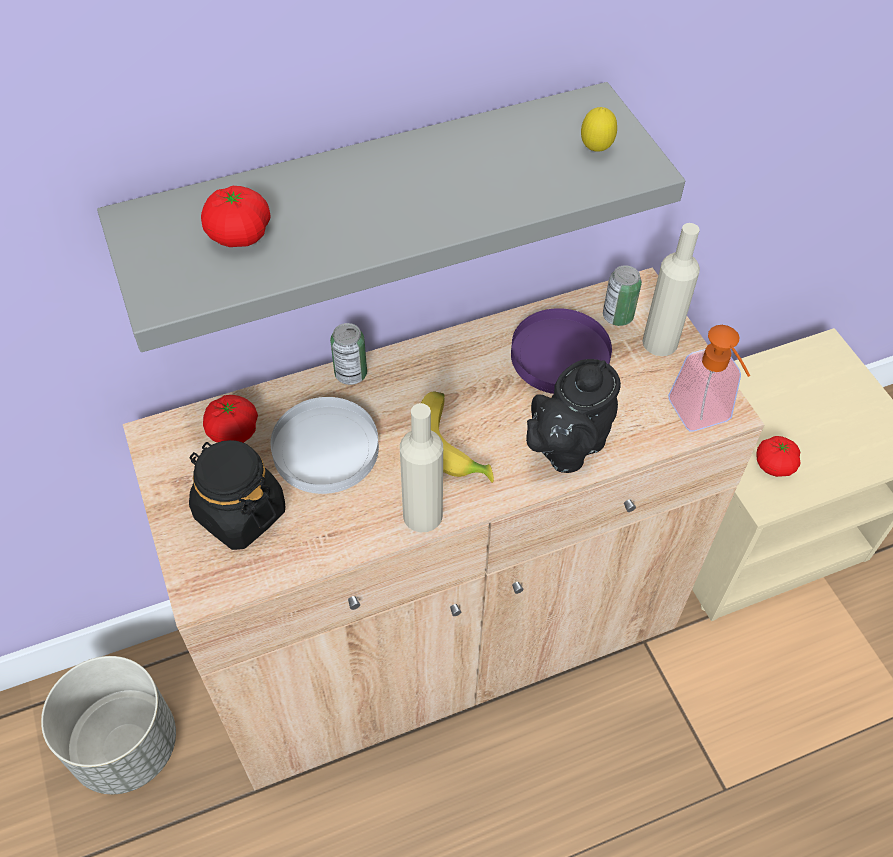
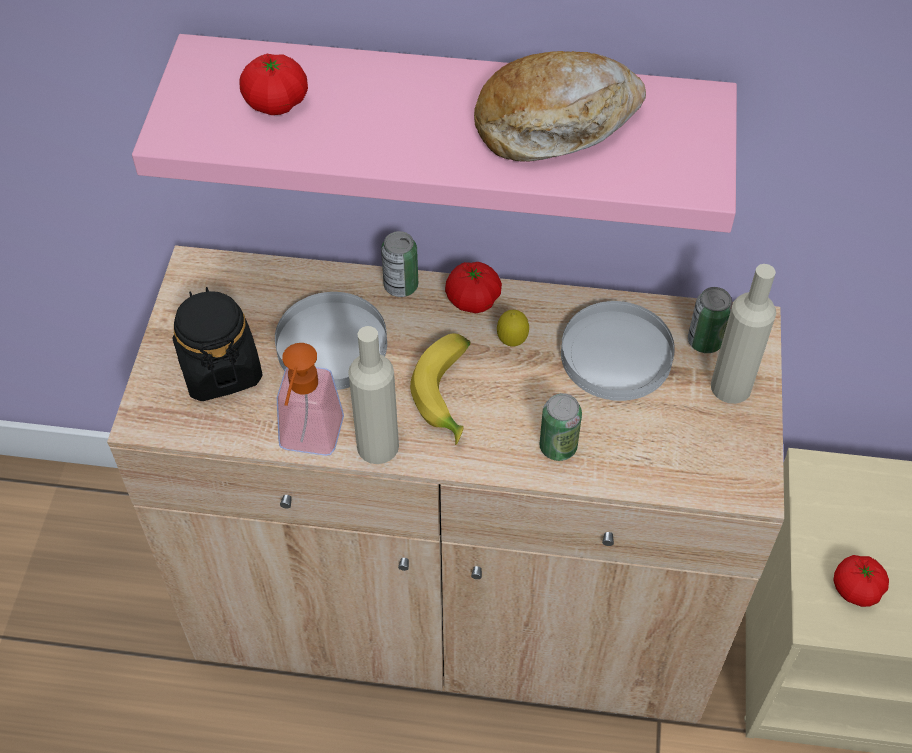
camera: 30 degrees right, 0 degrees up
grey planter [41,656,176,794] -> none
grey shelf [97,82,685,352] -> pink shelf [132,34,737,233]
tomato [203,395,258,443] -> tomato moved to [445,262,502,313]
purple plate [511,308,612,394] -> white plate [561,301,675,401]
black teapot [526,359,621,473] -> can [539,393,582,461]
lemon [581,107,617,152] -> lemon moved to [497,310,529,347]
soap dispenser [668,325,750,432] -> soap dispenser moved to [277,343,344,456]
none -> bread [474,51,646,162]

